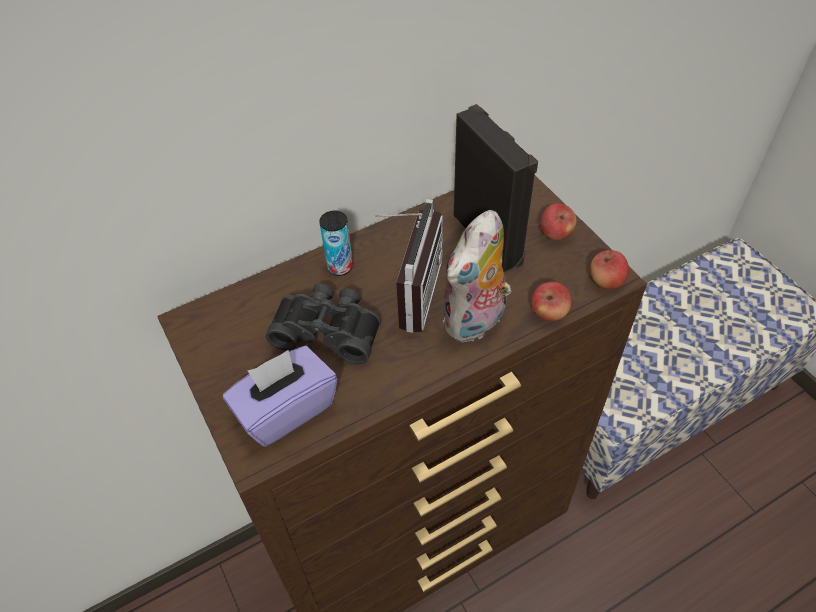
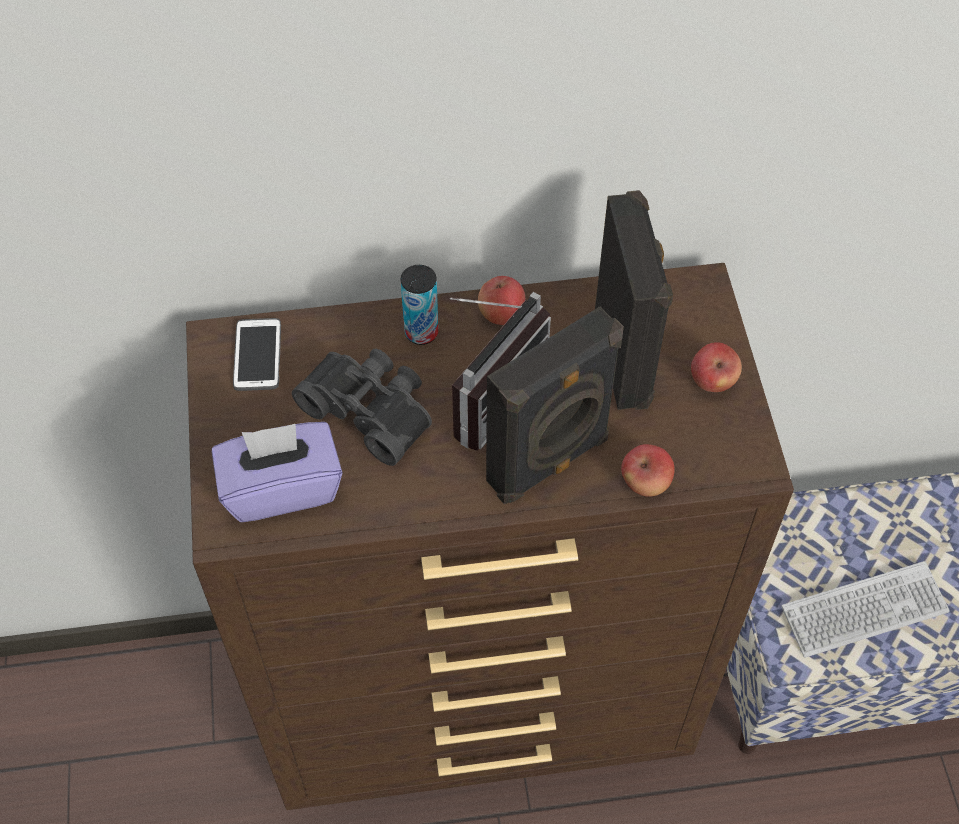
camera: 20 degrees right, 5 degrees up
plush toy [443,210,511,343] -> black speaker [486,307,624,504]
apple [590,250,629,289] -> apple moved to [478,276,525,325]
none -> phone [233,318,281,391]
none -> keyboard [781,561,950,658]

